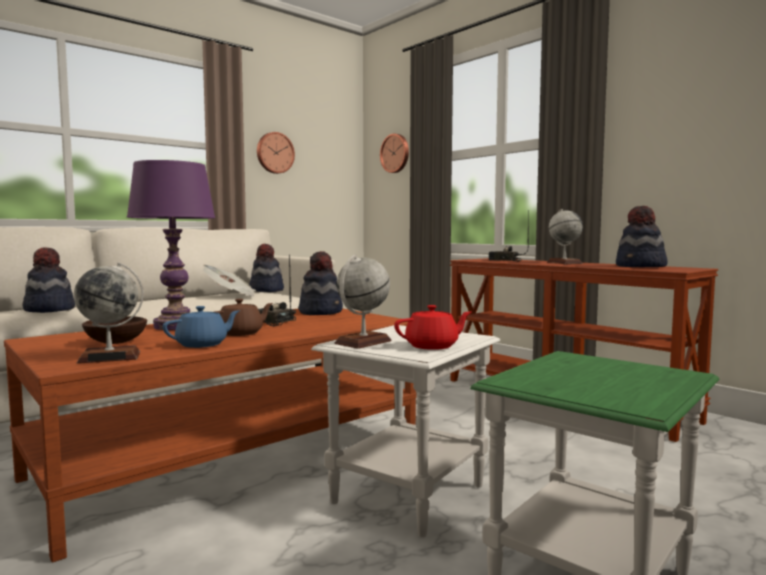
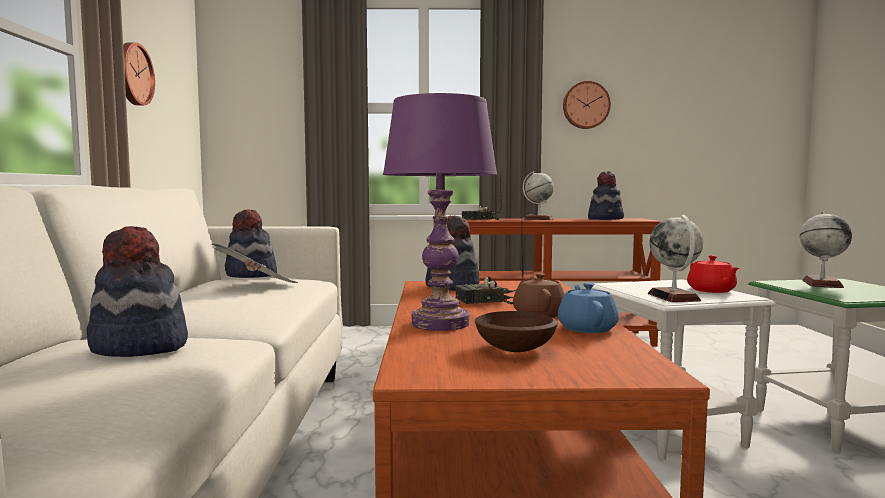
camera: 50 degrees left, 0 degrees up
globe [74,262,144,364] -> globe moved to [800,211,852,288]
wall clock [380,134,409,173] -> wall clock moved to [563,81,611,129]
red teapot [394,305,471,350] -> red teapot turned 150 degrees clockwise [687,255,739,293]

